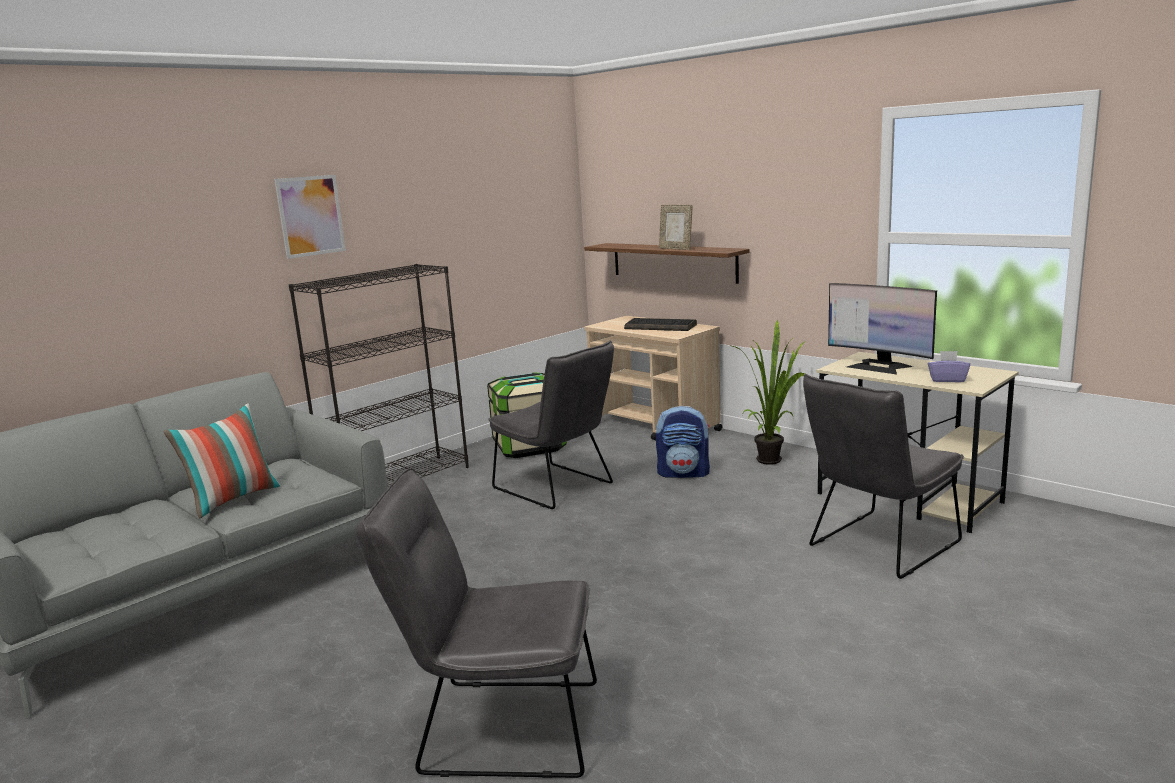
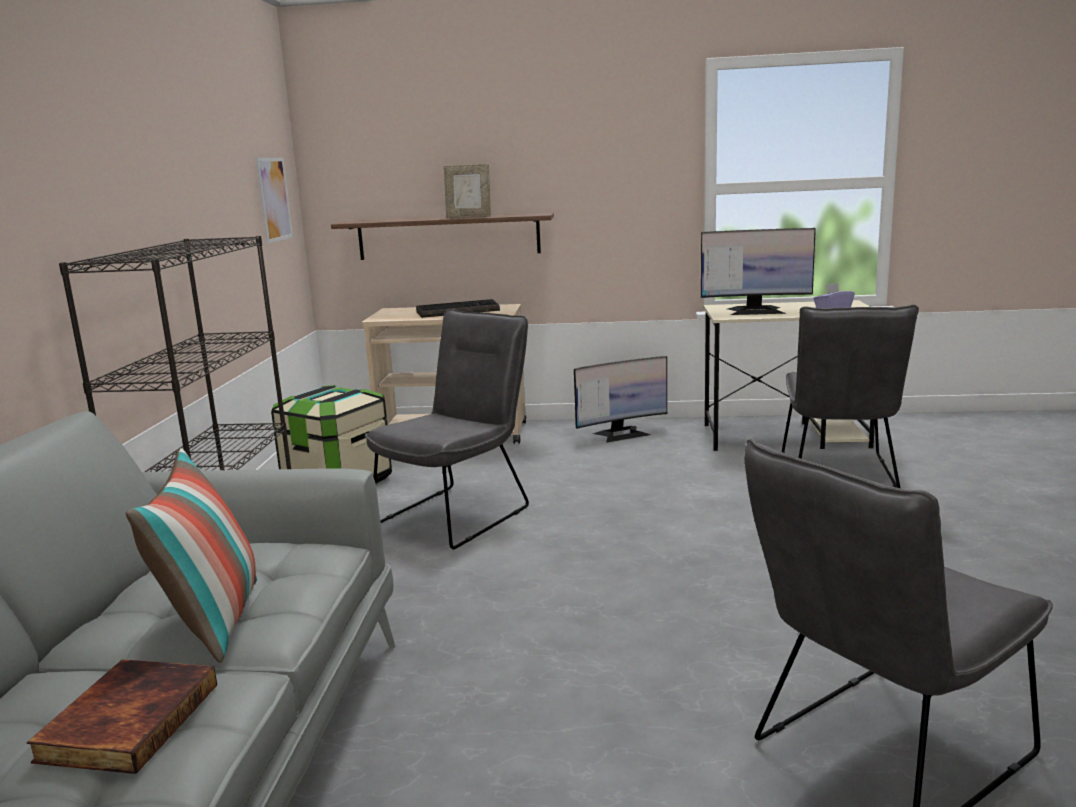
camera: 40 degrees left, 0 degrees up
picture [274,175,346,259] -> picture moved to [255,158,293,244]
grey chair [488,341,614,509] -> grey chair turned 60 degrees counterclockwise [365,309,529,549]
backpack [656,406,710,478] -> none
potted plant [732,320,806,465] -> monitor [574,356,667,443]
none -> book [26,659,217,774]

